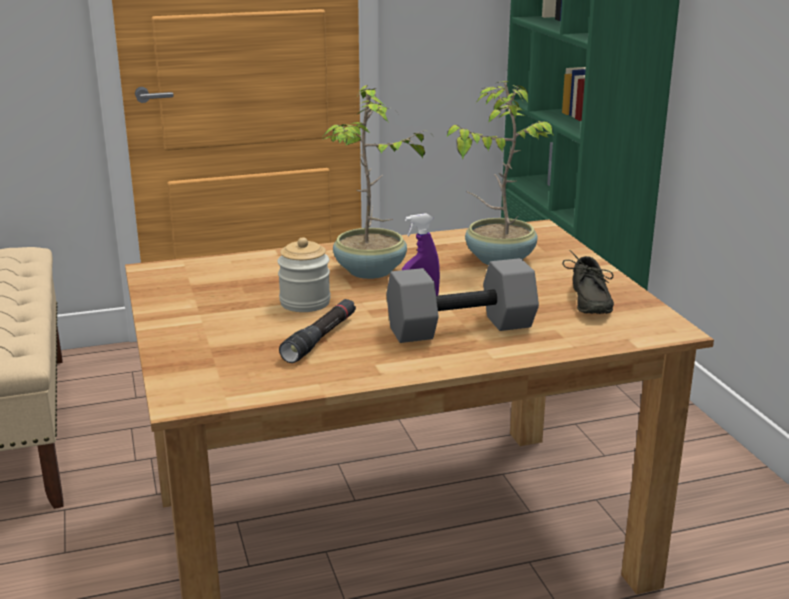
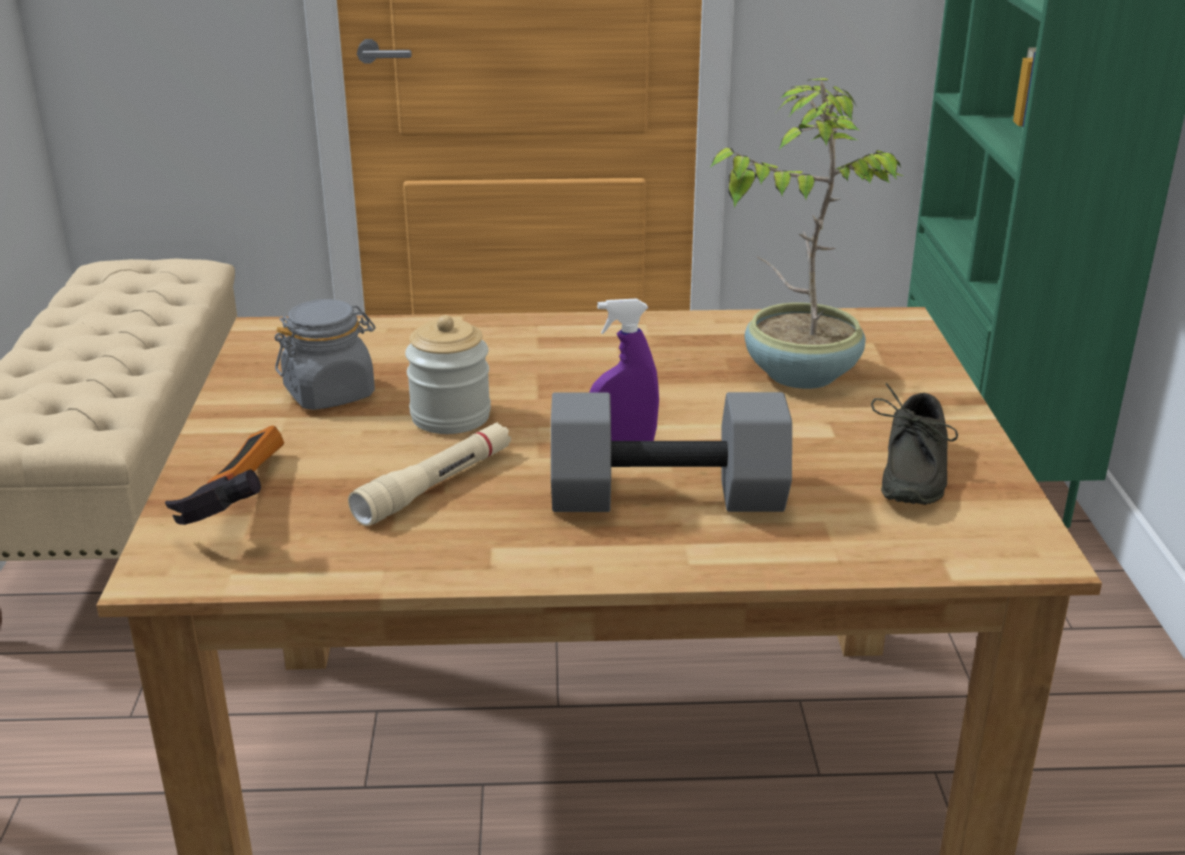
camera: 15 degrees right, 5 degrees up
black flashlight [279,299,356,363] -> beige flashlight [348,422,511,526]
potted plant [322,85,435,279] -> none
none -> hammer [165,426,284,525]
none -> grey jar [275,299,375,410]

